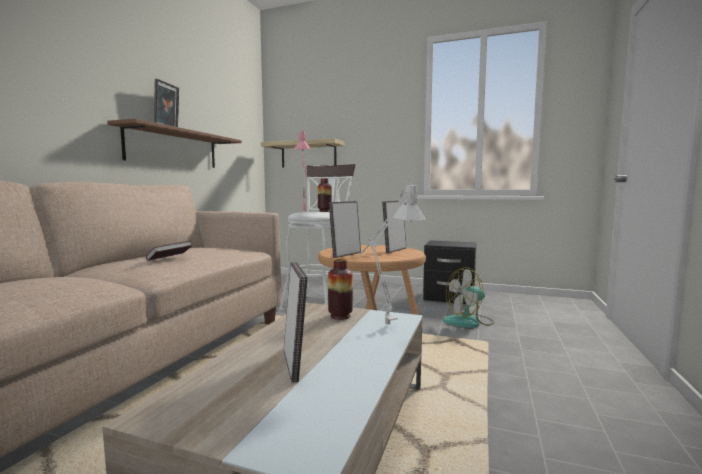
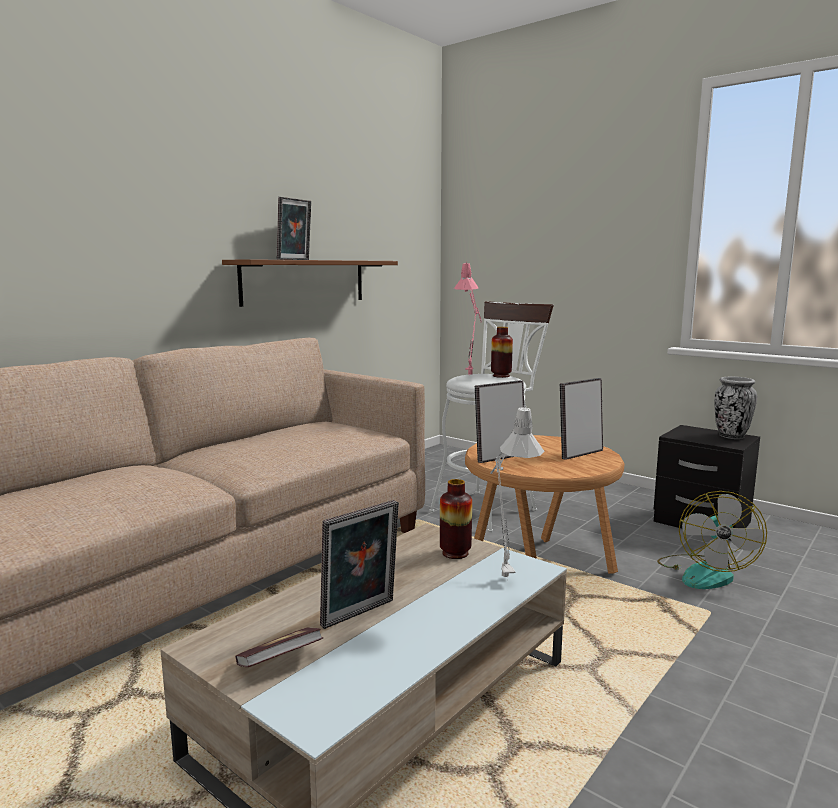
camera: 20 degrees right, 5 degrees up
book [146,241,192,261] -> book moved to [235,627,323,667]
shelf [261,138,345,168] -> none
picture frame [284,262,308,382] -> picture frame turned 45 degrees clockwise [320,500,399,629]
fan [443,267,495,328] -> fan turned 75 degrees counterclockwise [657,491,767,589]
none -> vase [714,377,757,439]

